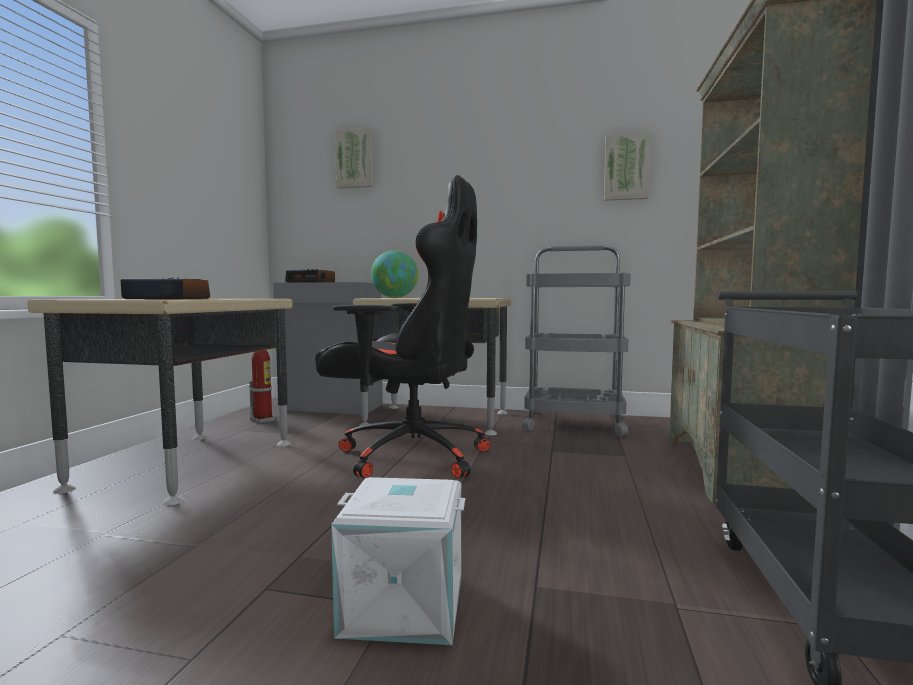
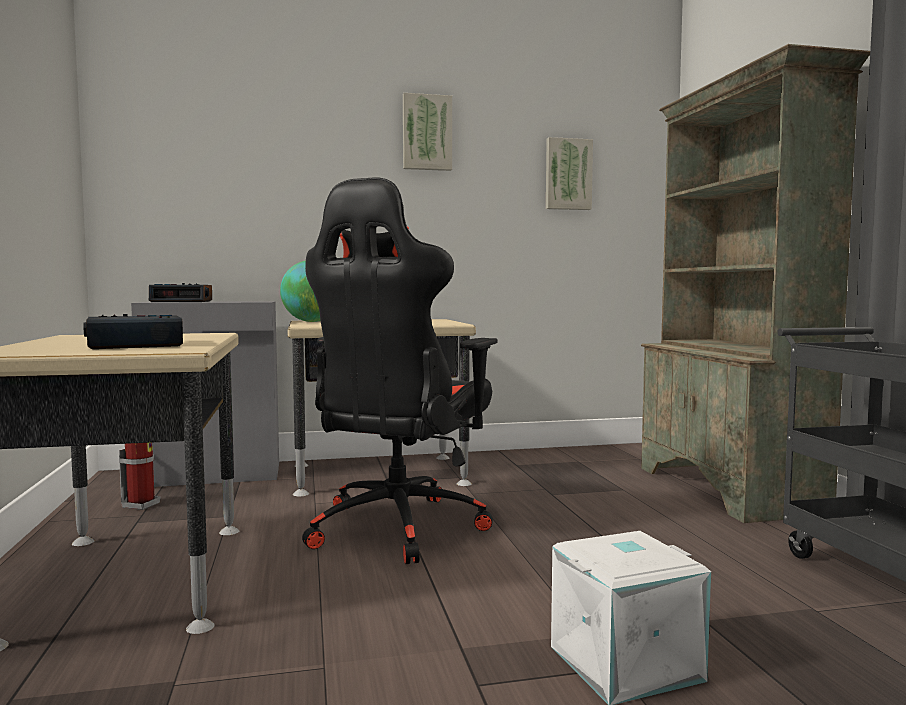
camera: 25 degrees left, 0 degrees up
black office chair [315,175,491,478] -> black office chair turned 120 degrees clockwise [302,177,497,564]
picture [335,128,373,189] -> picture moved to [403,93,452,171]
grey cart [522,245,631,437] -> none

